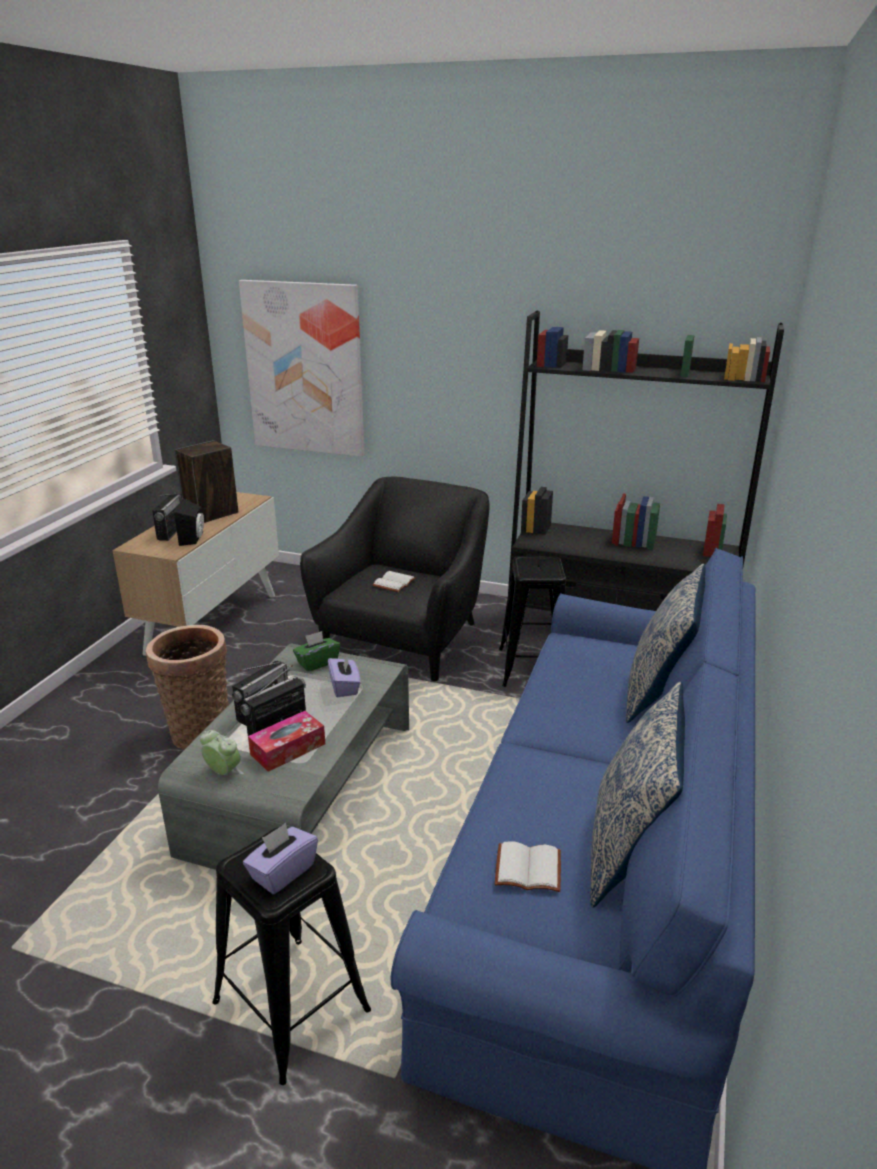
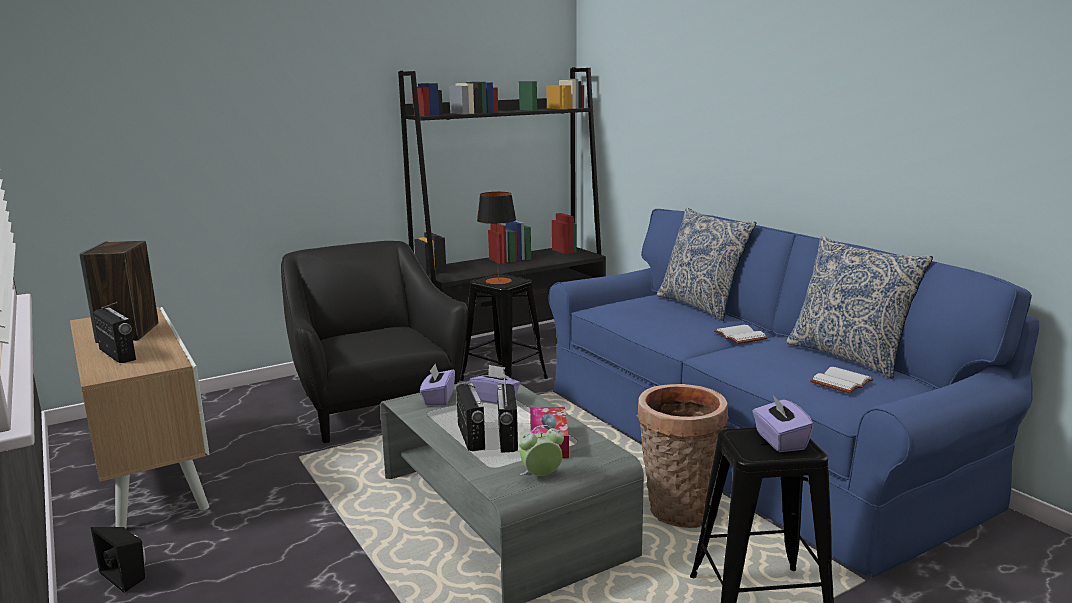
camera: 50 degrees left, 10 degrees down
basket [145,625,228,750] -> basket moved to [637,384,729,528]
black speaker [174,498,204,546] -> black speaker moved to [91,527,145,593]
picture [239,280,365,457] -> none
green tissue box [293,631,340,672] -> purple tissue box [420,364,455,406]
white book [372,571,416,592] -> white book moved to [714,325,768,344]
none -> table lamp [477,192,516,284]

